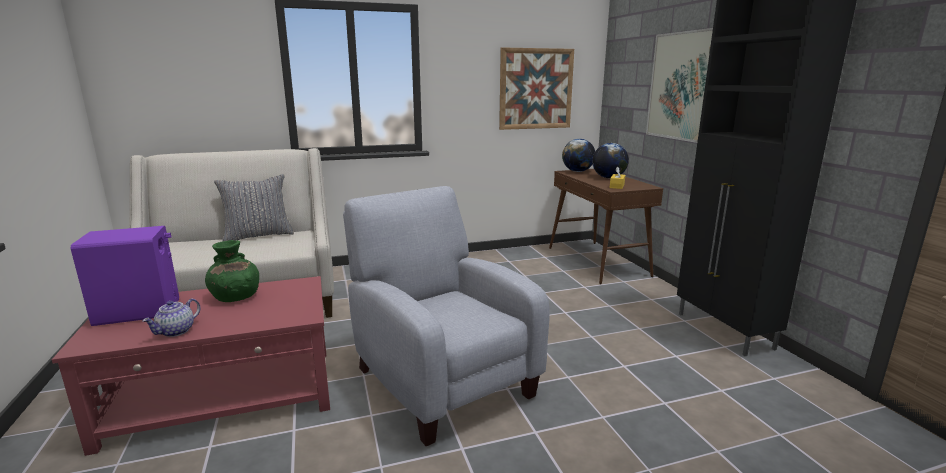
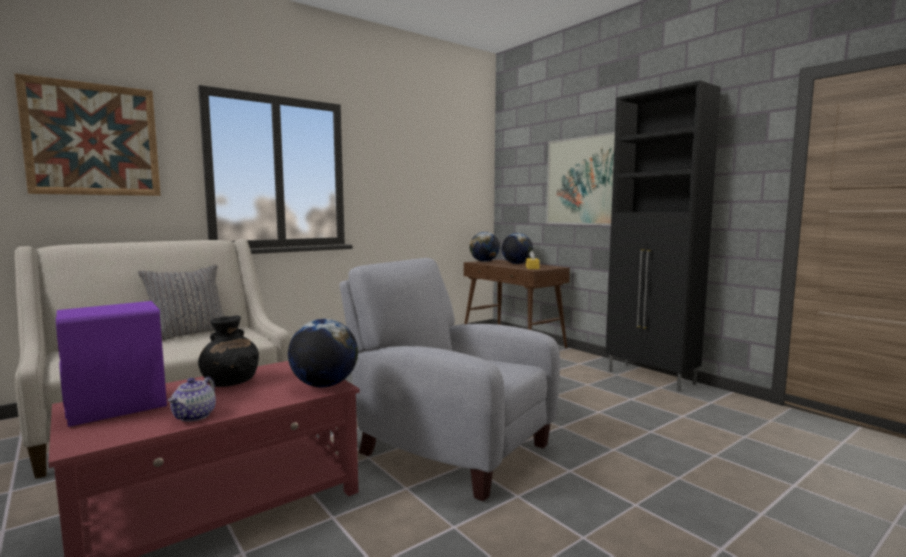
camera: 20 degrees left, 10 degrees down
green vase [205,240,259,302] -> black vase [198,316,259,387]
picture [499,47,574,130] -> picture moved to [14,73,161,196]
none -> globe [288,319,358,387]

